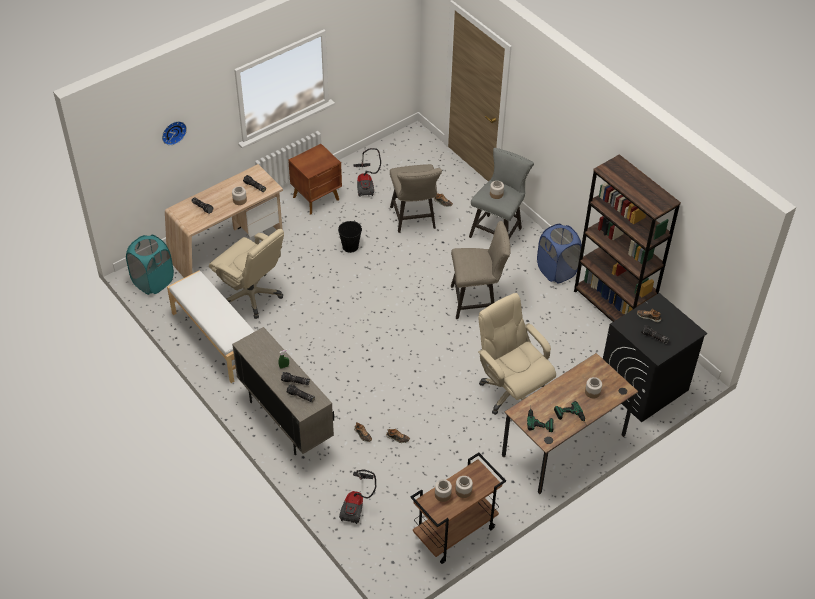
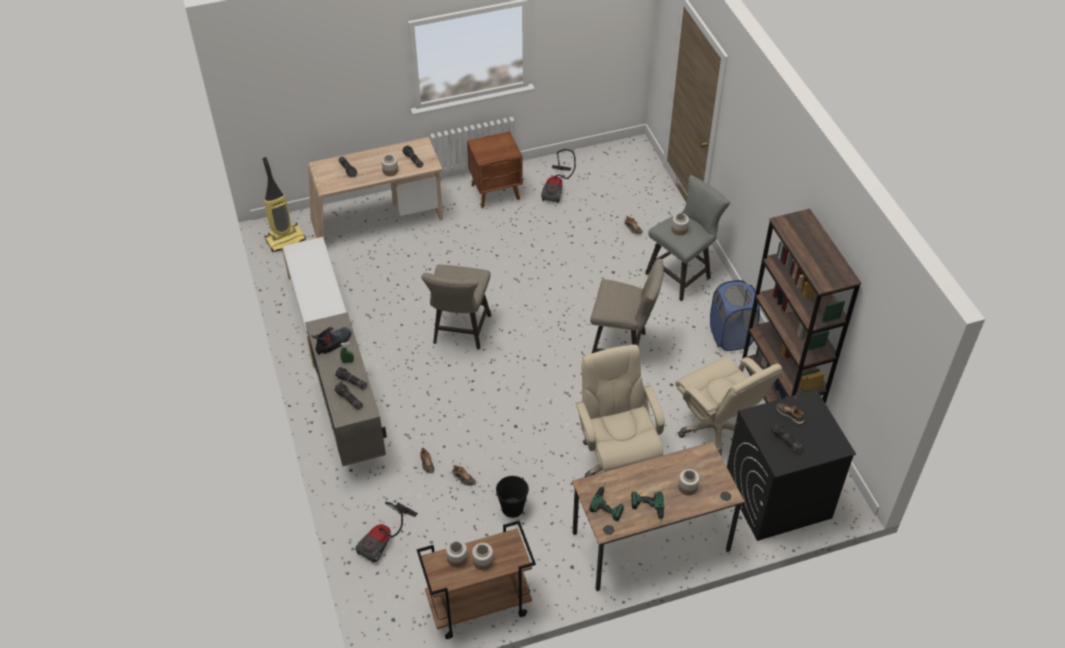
camera: 20 degrees right, 0 degrees up
turquoise laundry basket [126,235,174,295] -> vacuum cleaner [262,157,306,252]
wall clock [162,121,187,145] -> none
beige office chair [209,229,284,319] -> beige office chair moved to [675,357,782,455]
black bucket [338,220,362,253] -> black bucket moved to [496,476,529,518]
beige stool [390,164,442,233] -> beige stool moved to [421,265,491,350]
none -> boot [312,327,351,355]

